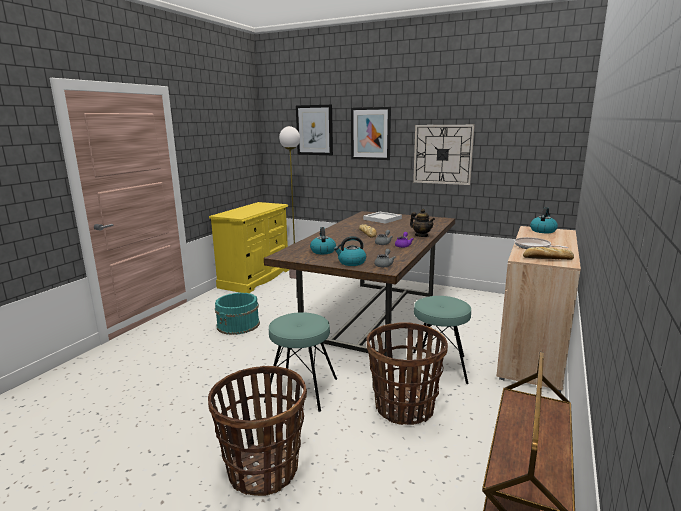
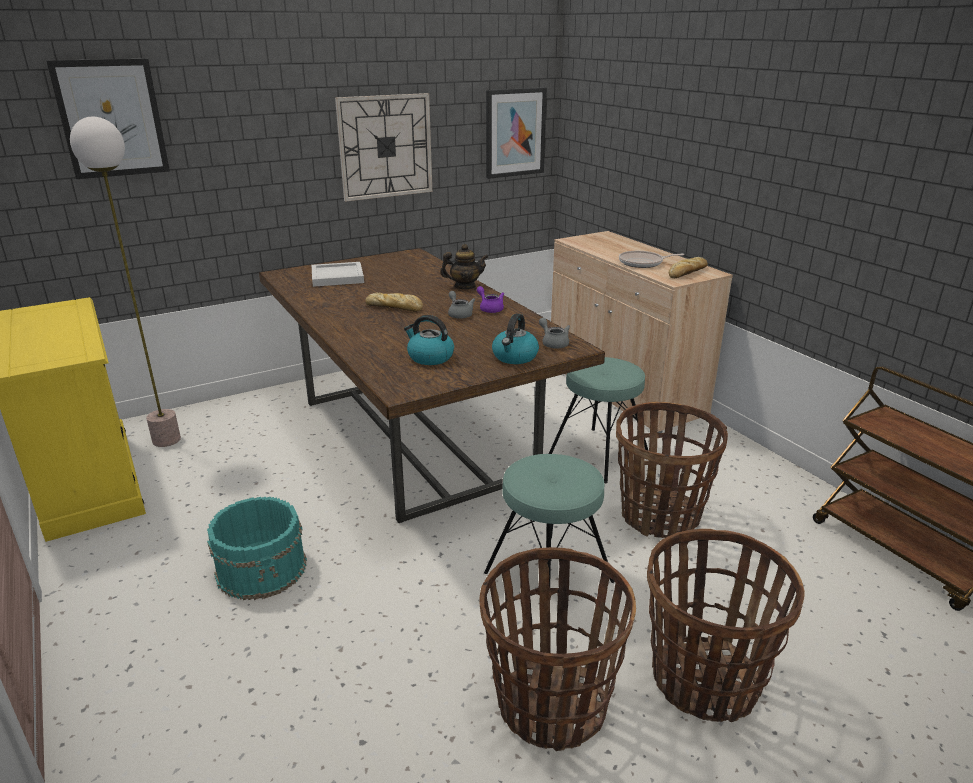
camera: 55 degrees left, 10 degrees up
picture [351,107,391,160] -> picture moved to [486,88,547,179]
kettle [530,207,558,233] -> none
none -> basket [479,547,636,751]

